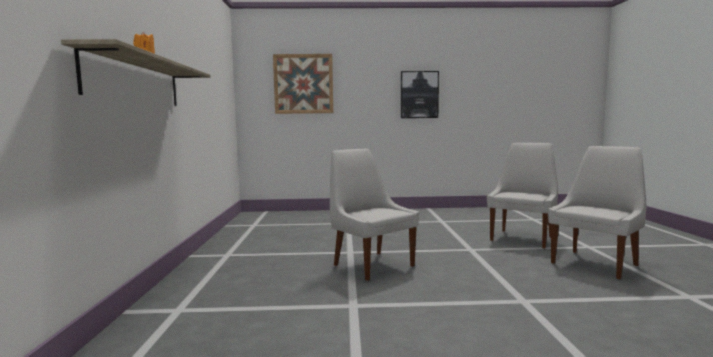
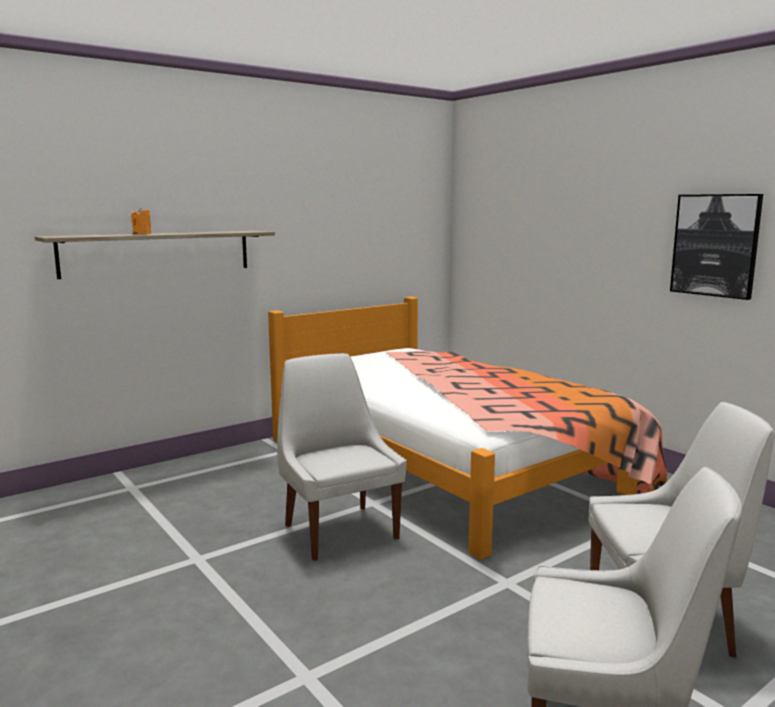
camera: 55 degrees right, 5 degrees up
picture [273,54,333,114] -> none
white chair [330,149,419,281] -> white chair turned 45 degrees counterclockwise [277,353,407,561]
none -> bed [268,297,667,560]

